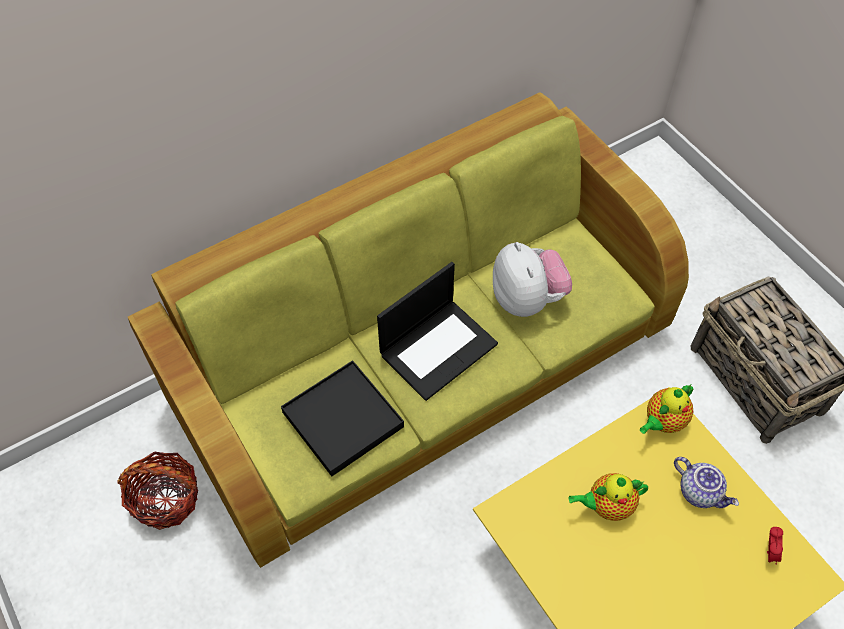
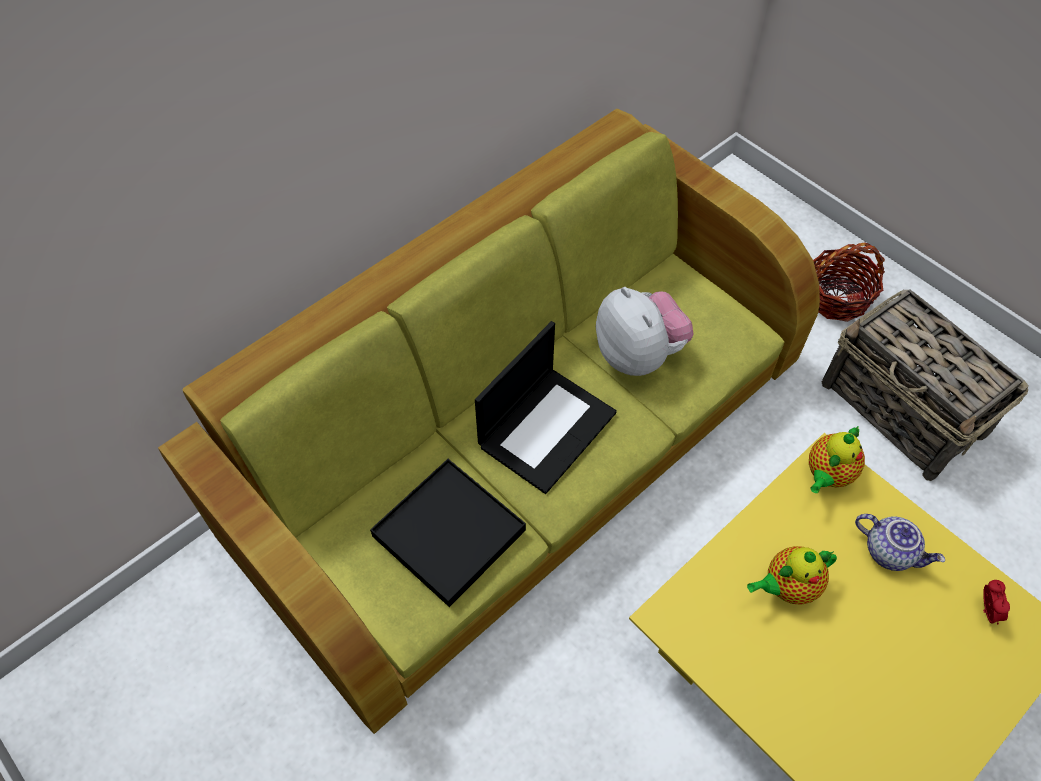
camera: 10 degrees left, 0 degrees up
basket [117,452,198,530] -> basket moved to [813,242,885,322]

